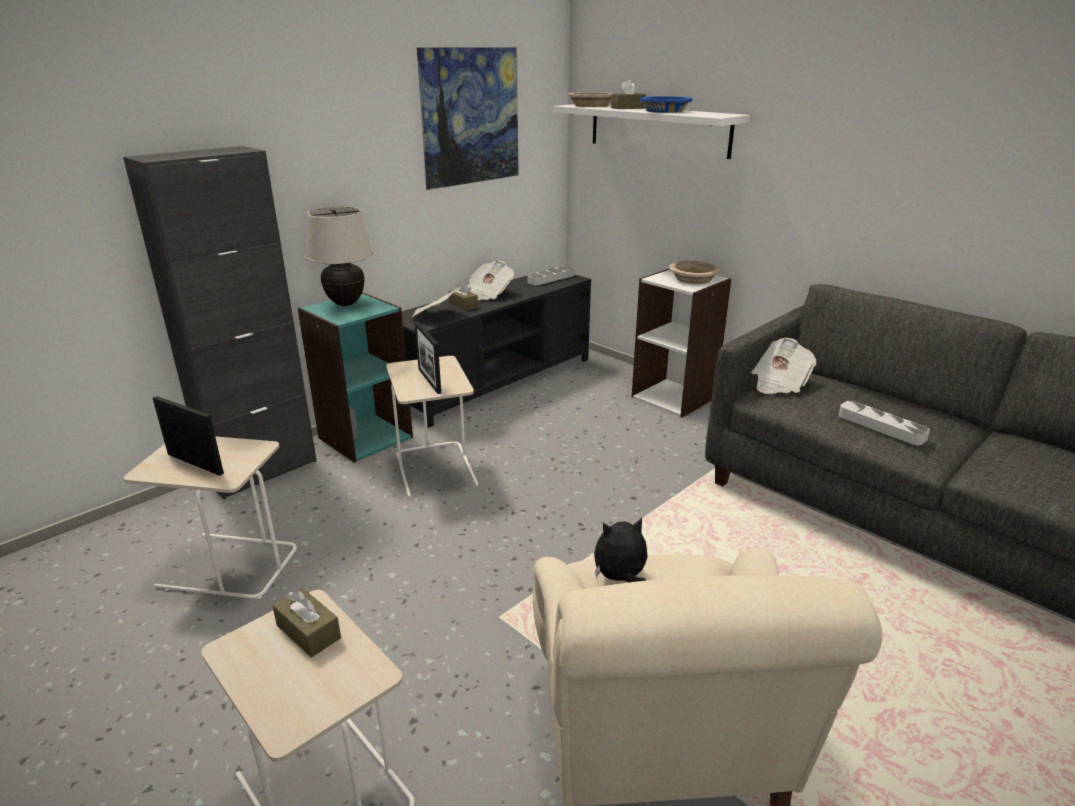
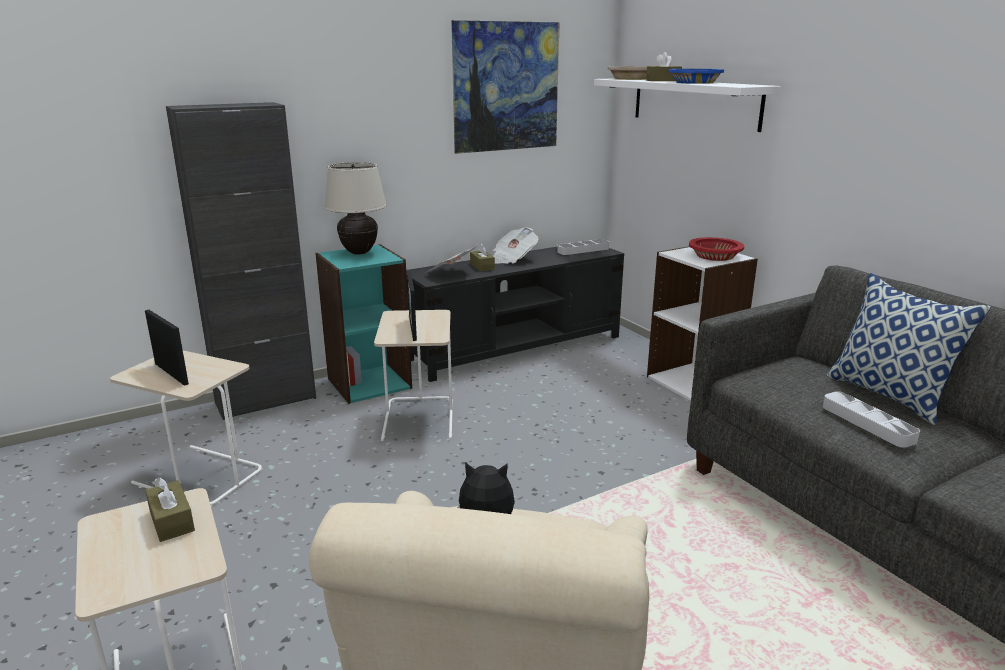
camera: 15 degrees right, 5 degrees down
beige bowl [669,261,720,284] -> red bowl [689,237,744,261]
newspaper [751,338,816,394] -> none
none -> pillow [827,273,991,425]

